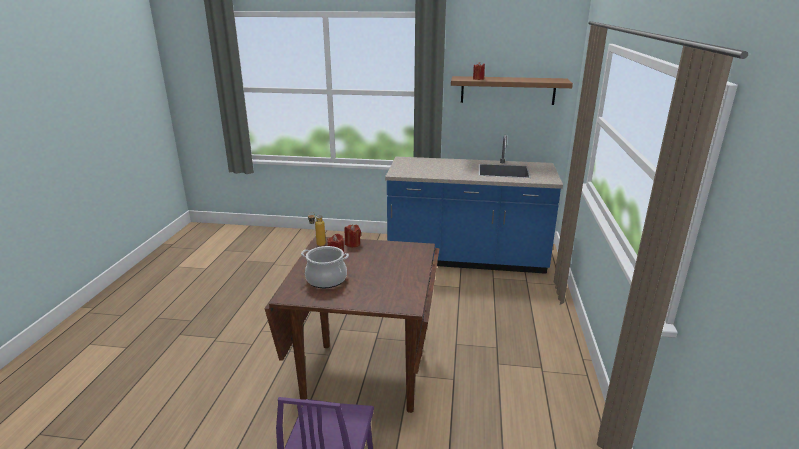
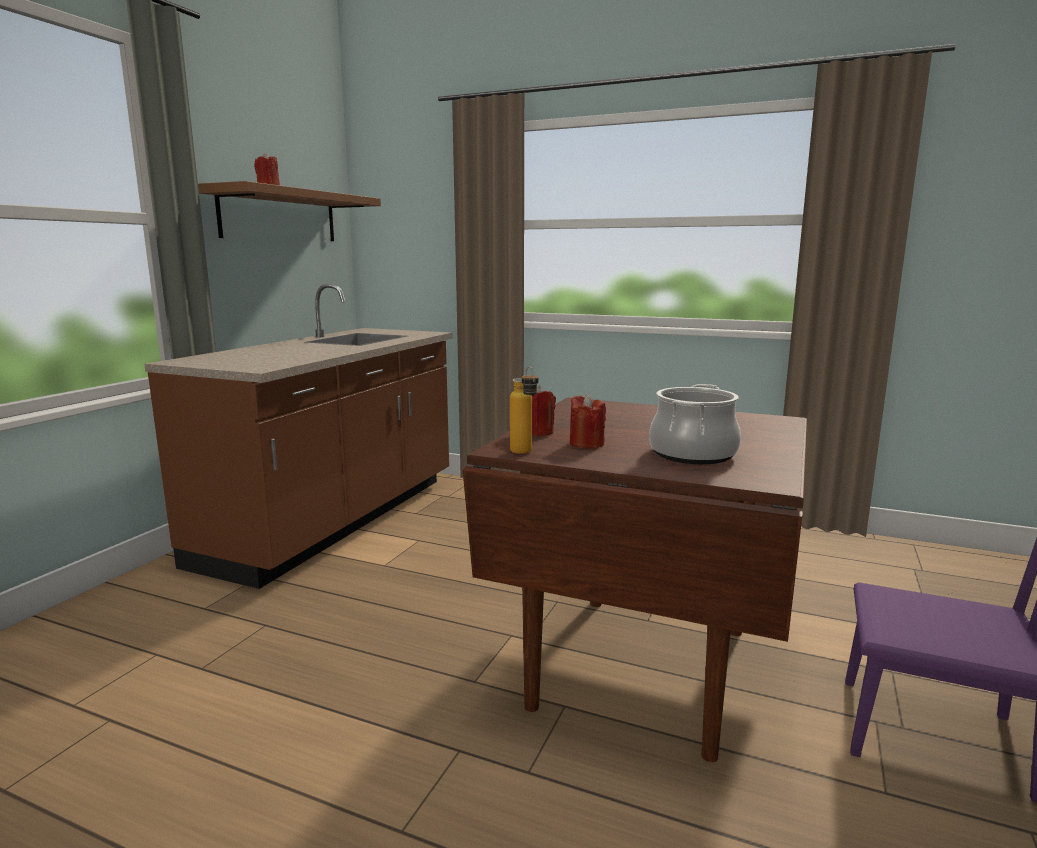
camera: 75 degrees left, 10 degrees down
blue counter [385,135,563,274] -> brown counter [144,284,453,589]

